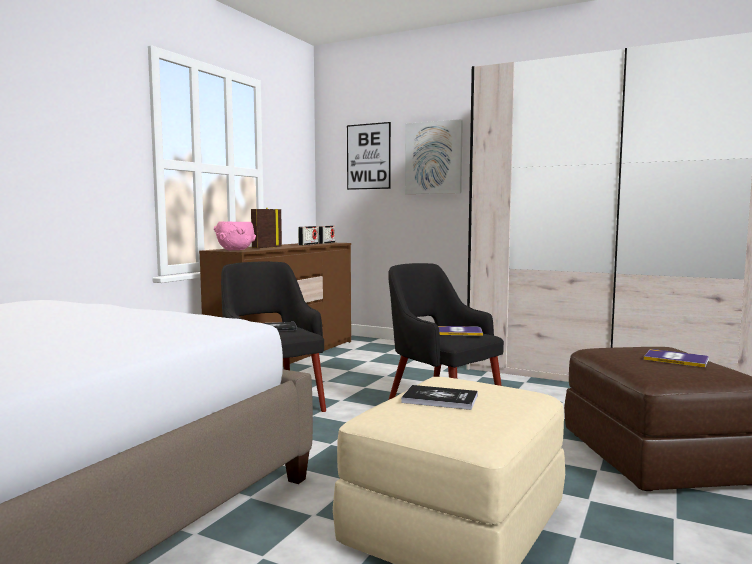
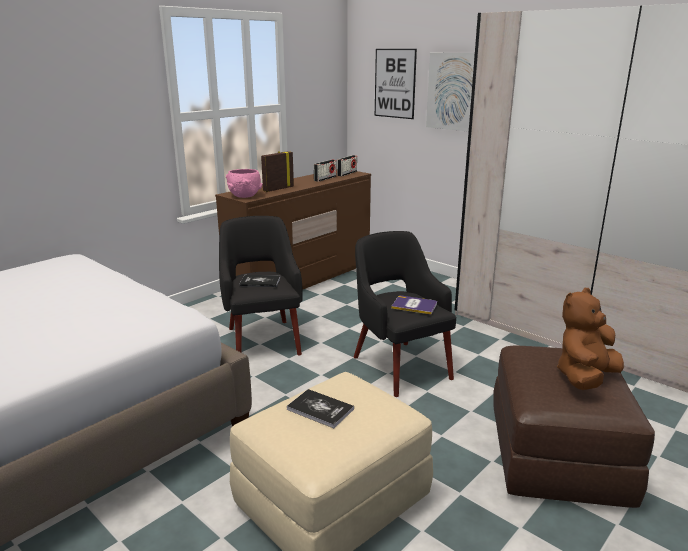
camera: 15 degrees right, 15 degrees up
book [644,349,709,368] -> brown plush toy [557,288,624,390]

